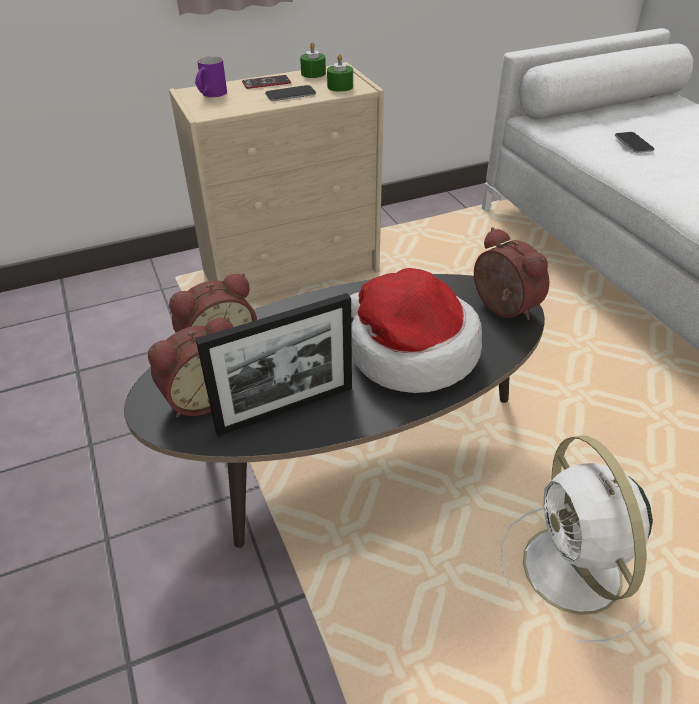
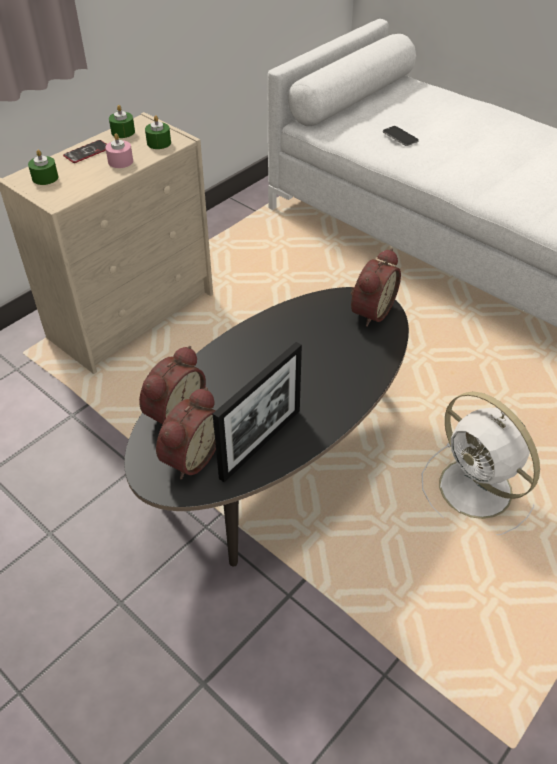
camera: 25 degrees left, 5 degrees up
purple mug [195,56,227,97] -> green candle [28,150,58,185]
phone [265,85,316,101] -> pink candle [105,134,133,168]
hat [350,268,482,393] -> none
alarm clock [474,227,549,320] -> alarm clock turned 90 degrees clockwise [351,248,401,327]

